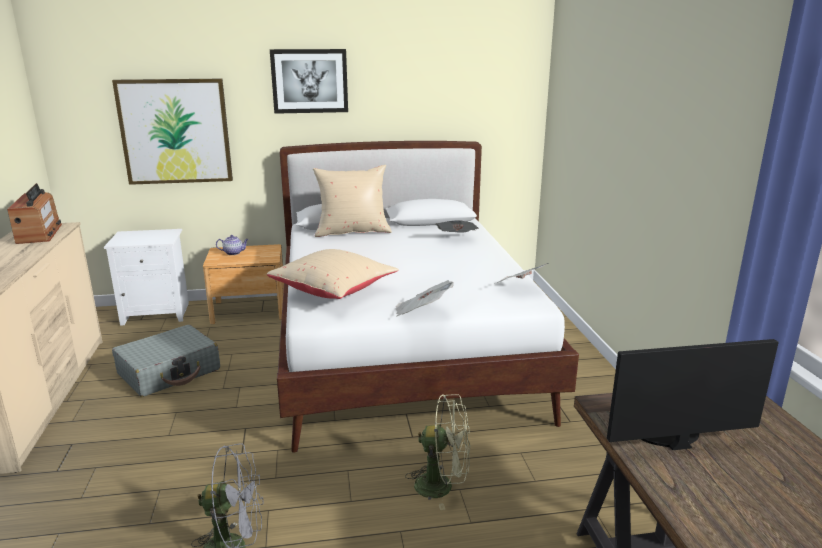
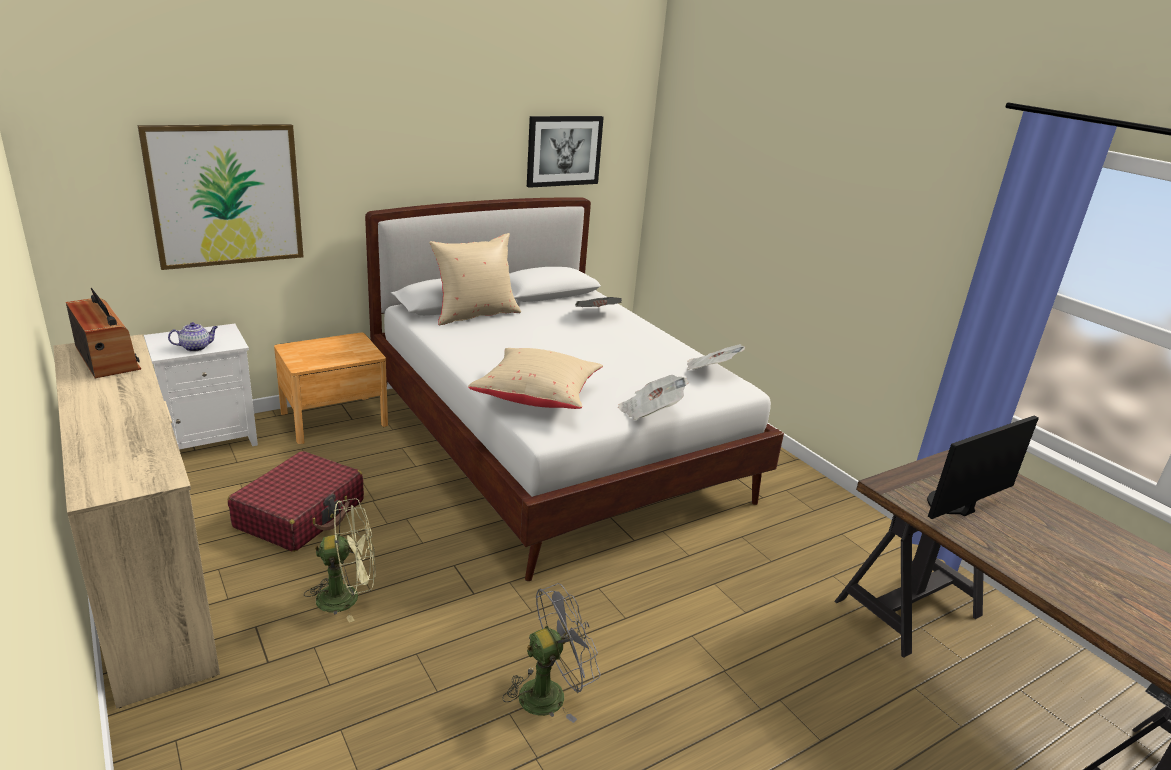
camera: 25 degrees left, 5 degrees up
grey suitcase [112,325,220,397] -> red suitcase [228,451,364,552]
teapot [216,235,249,255] -> teapot moved to [168,322,218,352]
picture [270,49,348,114] -> picture moved to [527,116,604,188]
green fan [405,394,471,510] -> green fan moved to [304,498,376,623]

